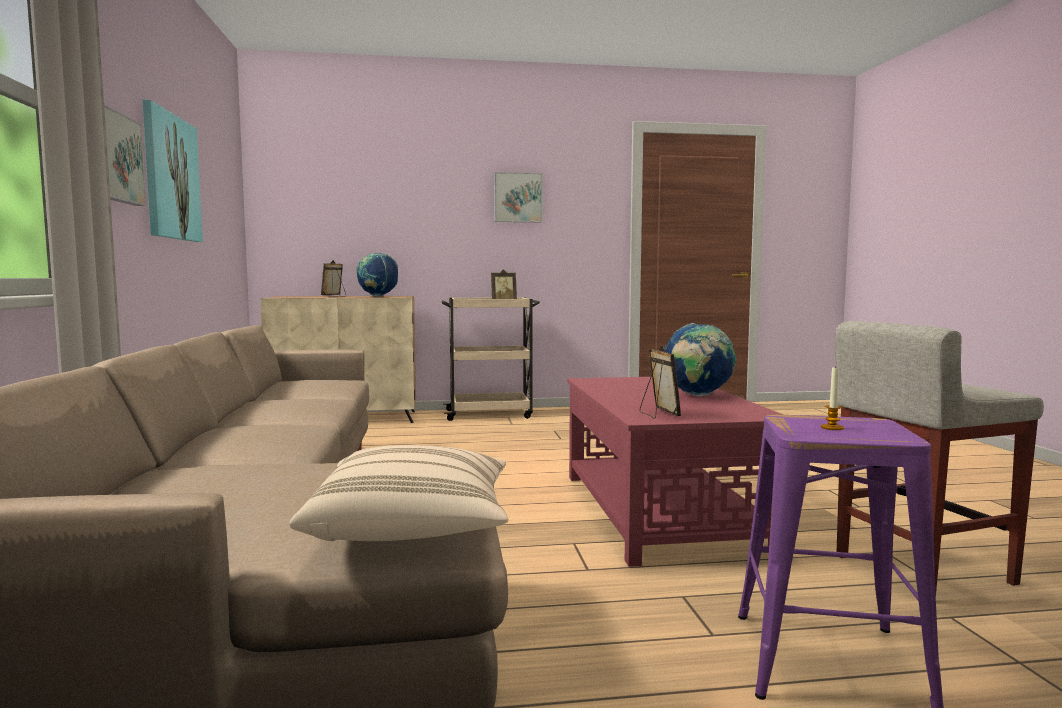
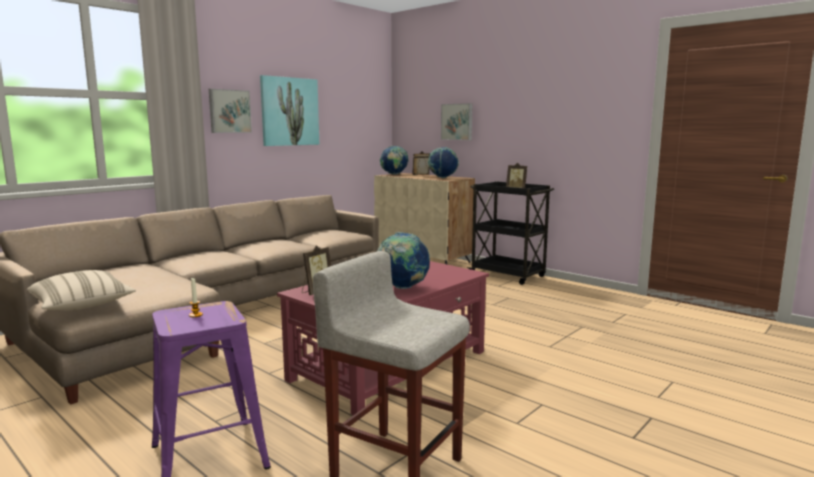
camera: 50 degrees right, 5 degrees up
beige cart [442,297,540,421] -> black cart [467,181,554,285]
picture [494,172,543,222] -> picture moved to [441,103,473,140]
none -> globe [380,146,409,175]

